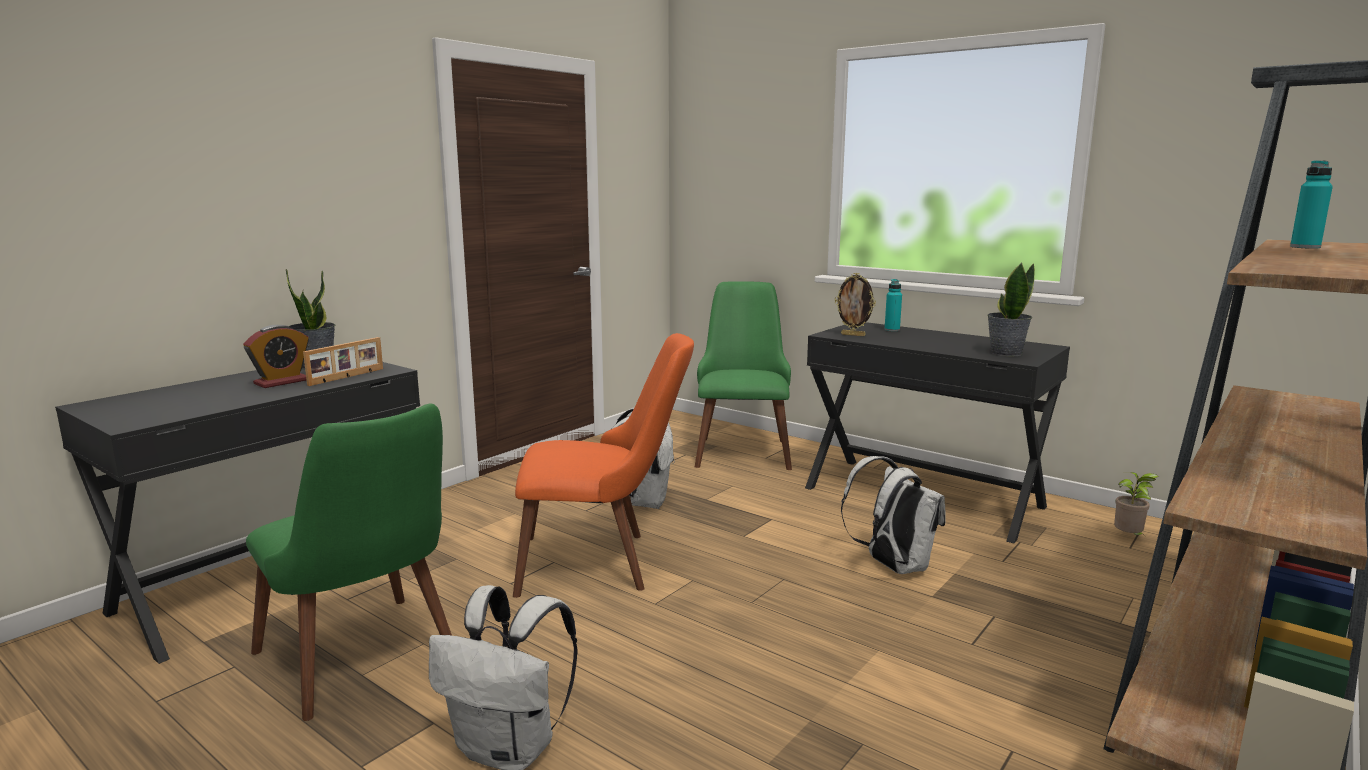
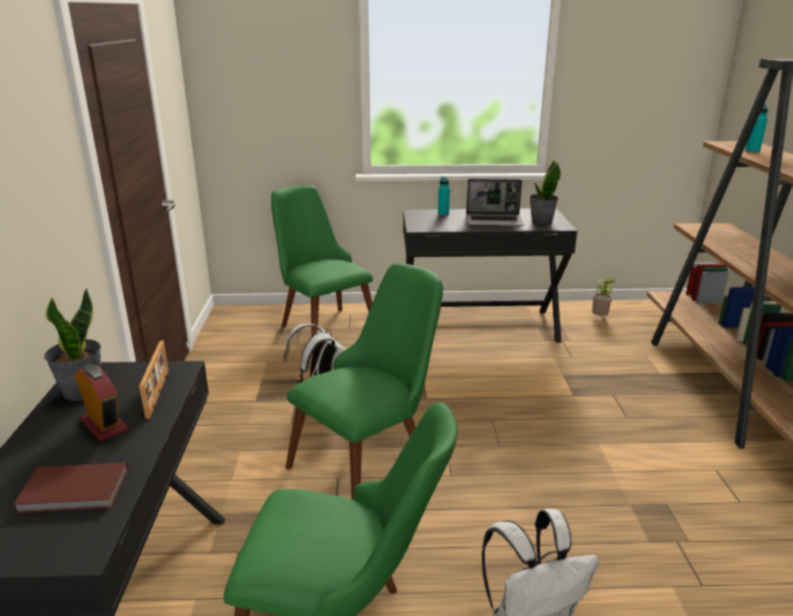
camera: 40 degrees left, 10 degrees up
alarm clock [243,325,309,388] -> alarm clock turned 45 degrees counterclockwise [75,364,128,441]
orange chair [513,333,694,598] -> green chair [286,263,443,500]
picture frame [835,273,876,336] -> none
white backpack [841,456,945,574] -> none
none -> brown book [13,463,128,513]
none -> laptop [466,179,524,227]

